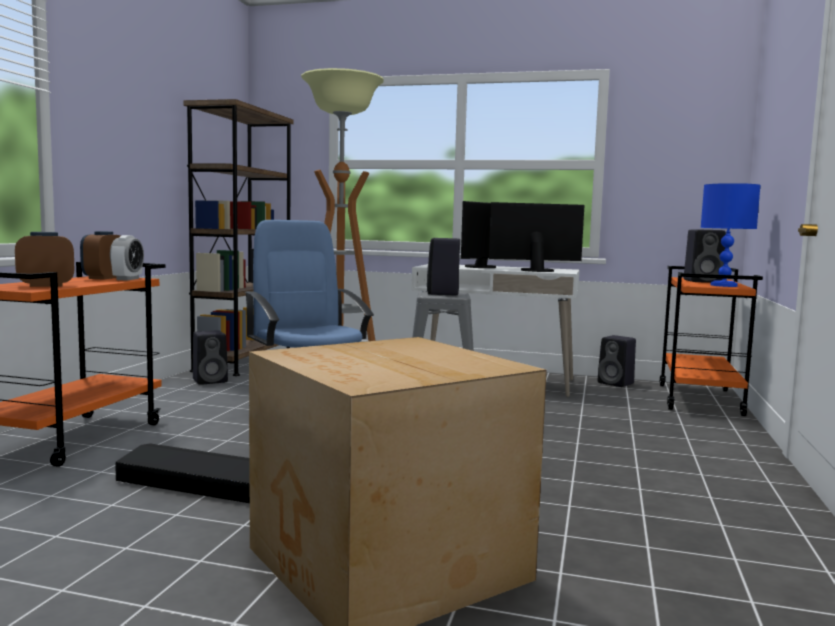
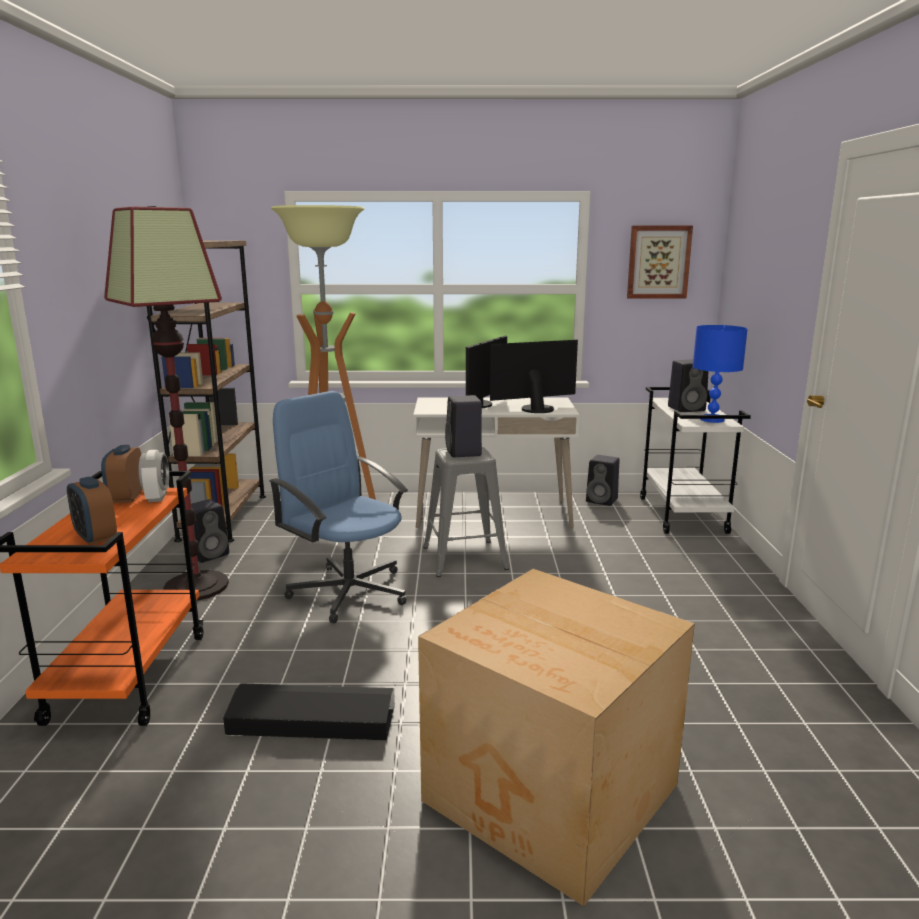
camera: 15 degrees left, 10 degrees up
alarm clock [15,232,74,287] -> alarm clock turned 90 degrees counterclockwise [67,477,117,545]
orange cart [660,266,763,416] -> white cart [640,387,751,534]
none -> floor lamp [104,206,229,601]
none -> picture [627,226,693,299]

